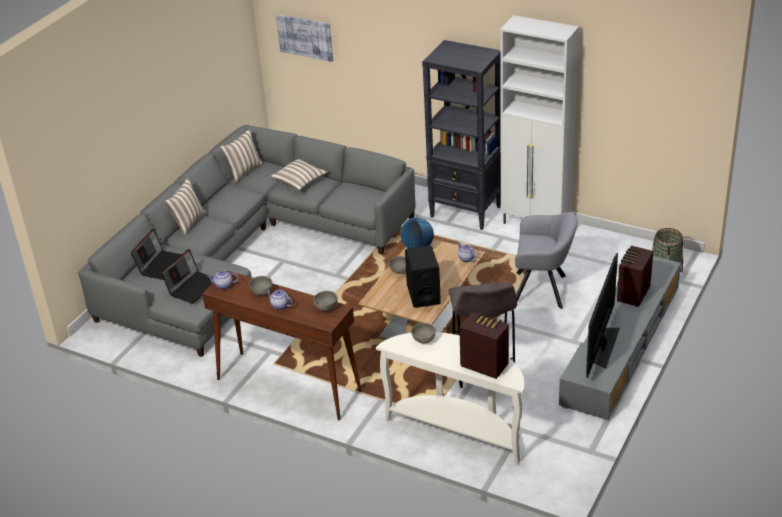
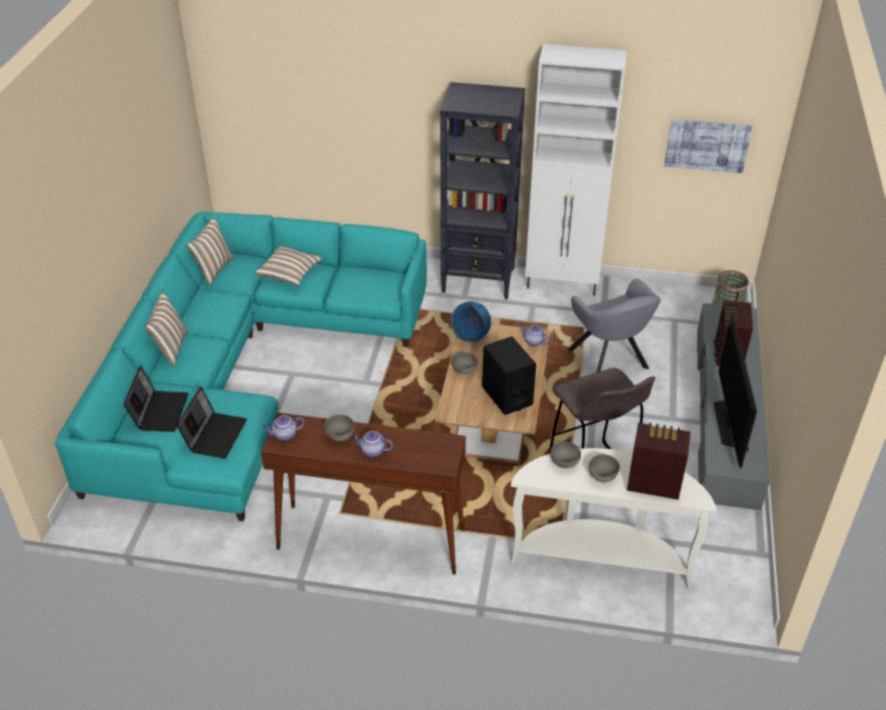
camera: 20 degrees left, 5 degrees up
grey sofa [78,125,416,357] -> turquoise sofa [55,211,427,521]
picture [276,14,333,62] -> picture moved to [664,119,752,173]
grey bowl [313,291,338,311] -> grey bowl moved to [589,454,620,482]
grey armchair [515,212,578,309] -> grey armchair turned 75 degrees clockwise [567,279,661,373]

